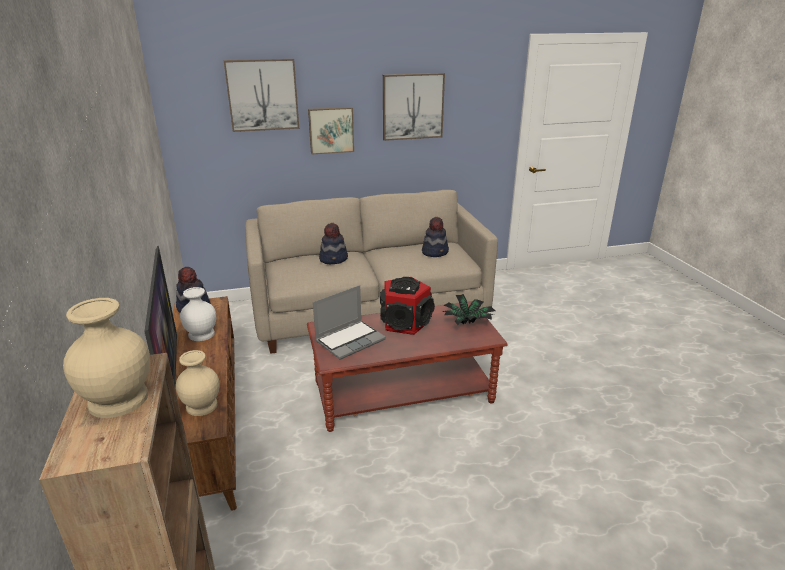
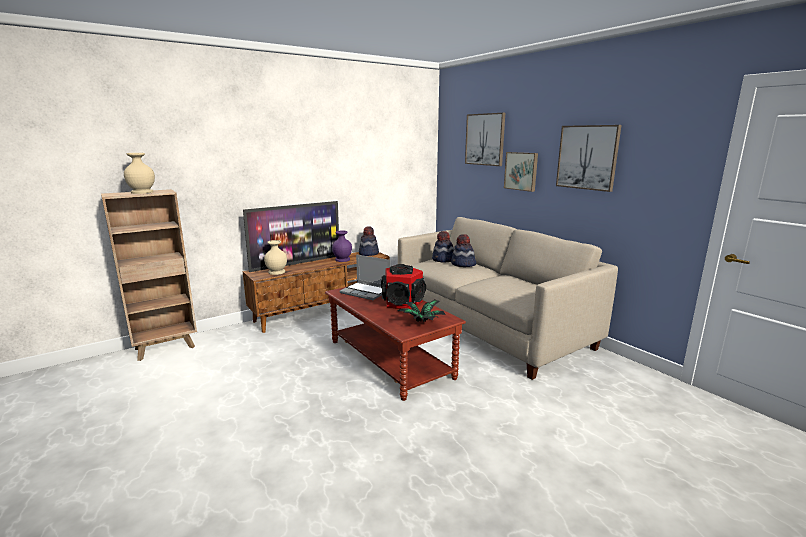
camera: 70 degrees right, 10 degrees down
white vase [180,287,216,341] -> purple vase [332,231,352,262]
hat [422,217,449,257] -> hat moved to [432,231,454,262]

